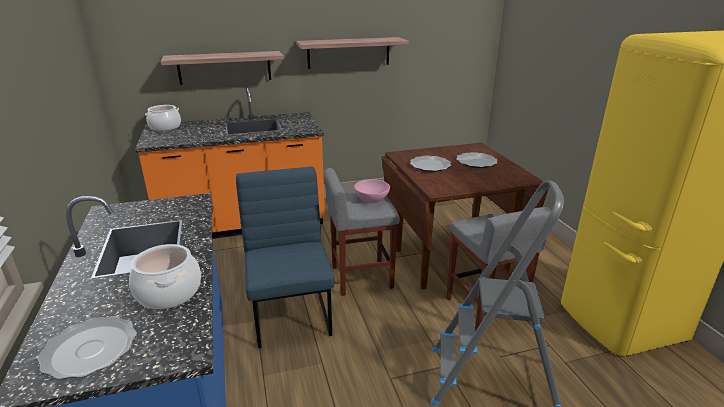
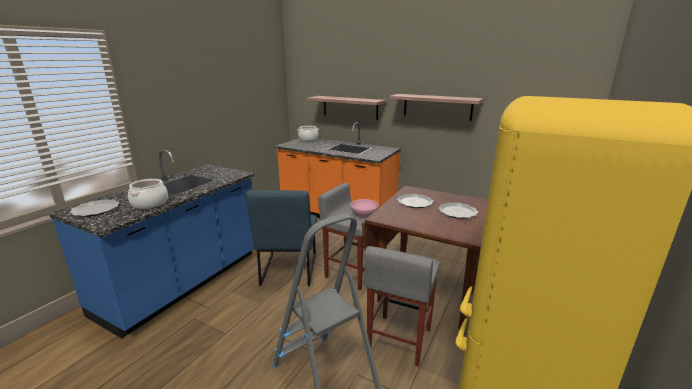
camera: 45 degrees right, 5 degrees down
blue chair [236,167,335,348] -> blue chair turned 150 degrees clockwise [246,190,317,286]

